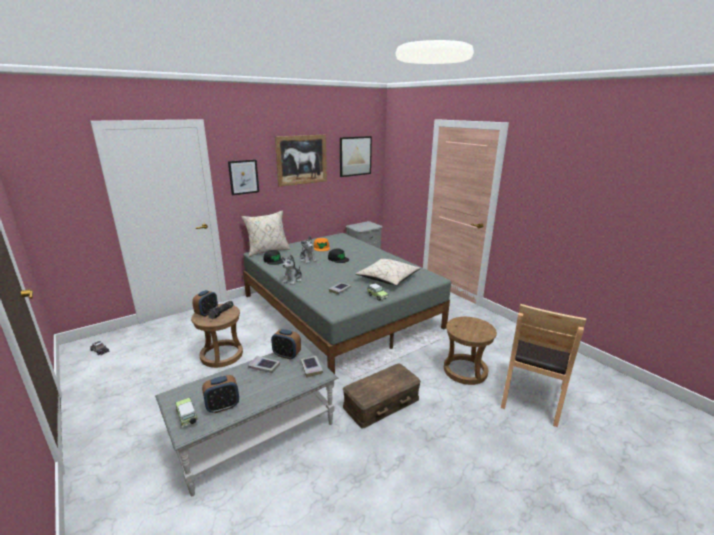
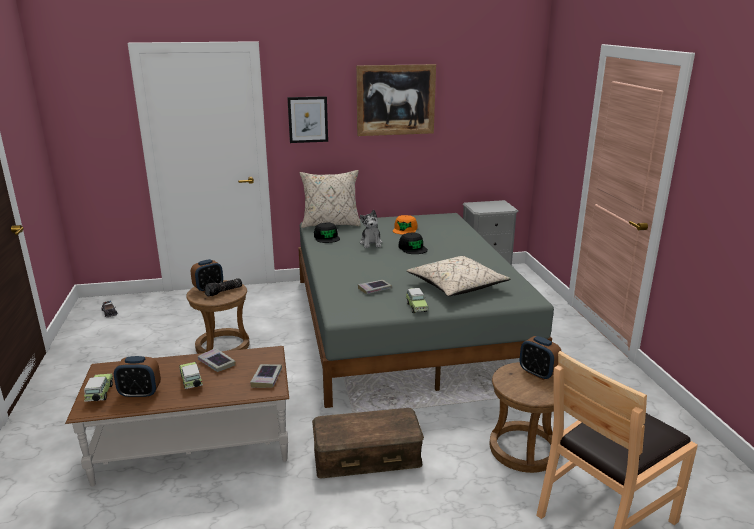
camera: 25 degrees right, 0 degrees up
grey coffee table [155,343,338,496] -> brown coffee table [65,346,289,487]
alarm clock [271,329,301,360] -> alarm clock moved to [520,336,561,380]
plush toy [282,255,302,285] -> none
picture [340,136,372,177] -> none
none -> toy car [180,362,203,389]

